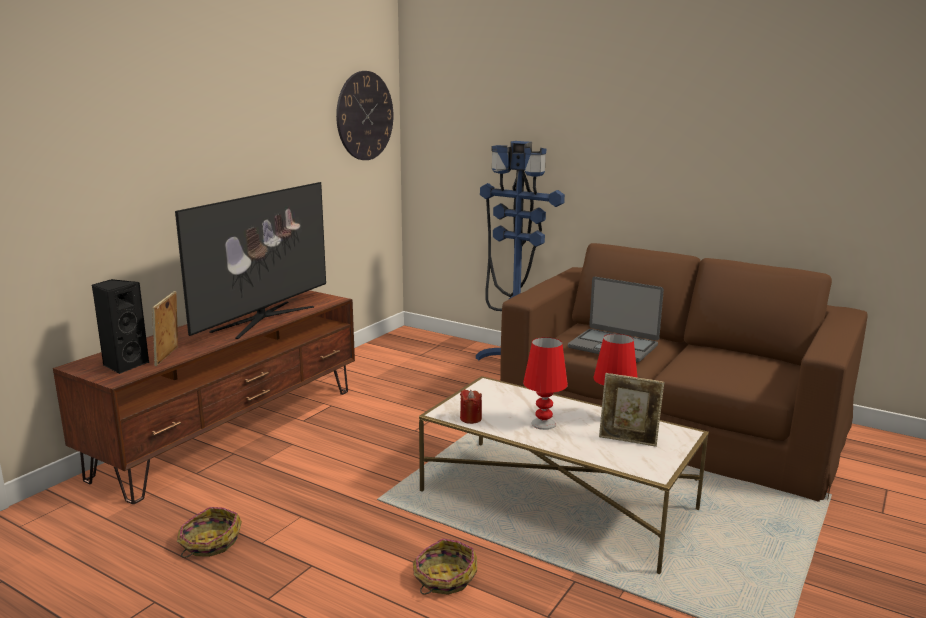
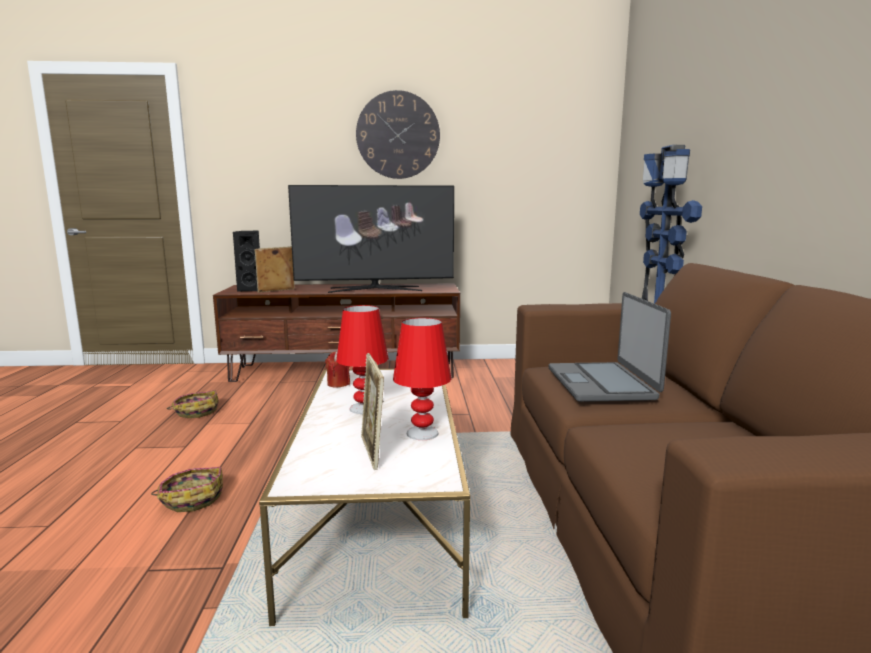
camera: 55 degrees right, 5 degrees down
wall clock [336,71,393,160] -> wall clock moved to [356,90,440,179]

